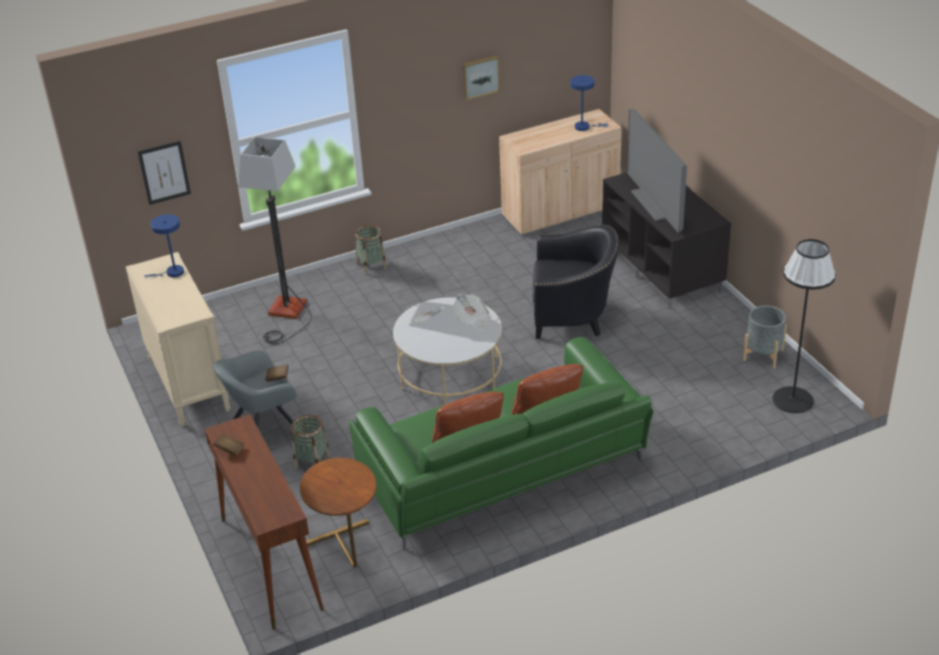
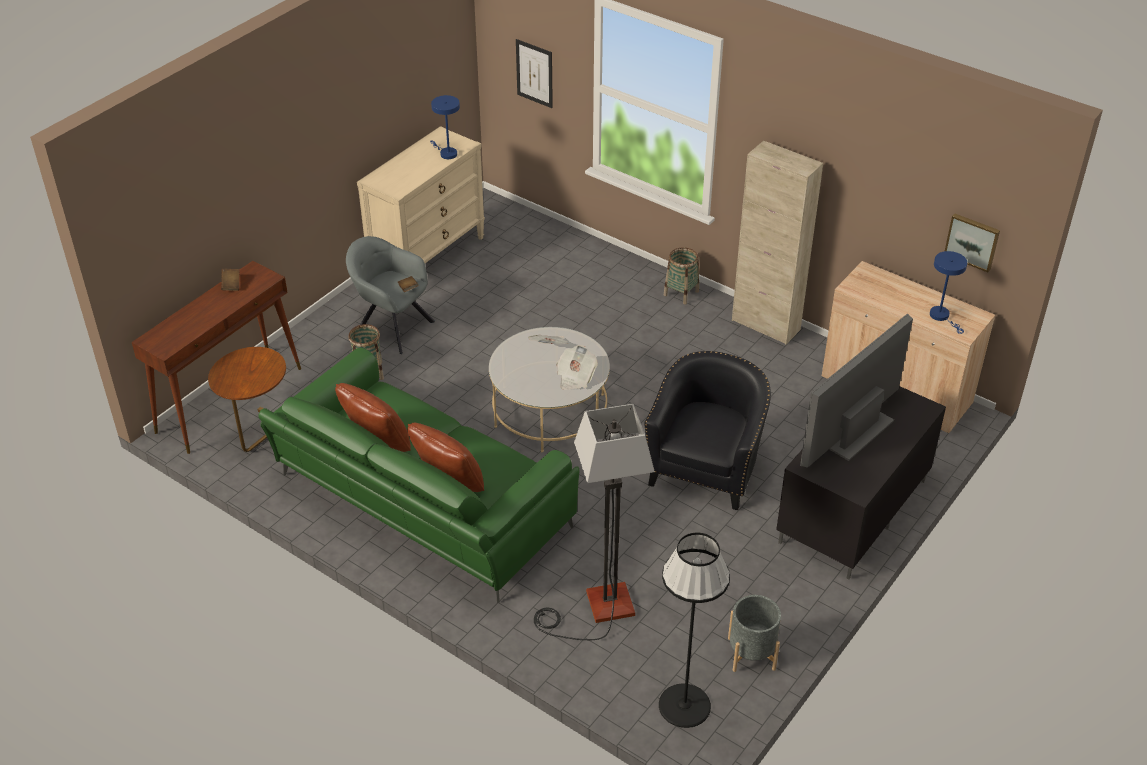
camera: 60 degrees right, 5 degrees up
floor lamp [238,137,312,344] -> floor lamp moved to [534,404,655,640]
picture [462,55,500,100] -> picture moved to [945,214,1000,272]
black armchair [533,225,620,339] -> black armchair turned 135 degrees counterclockwise [644,351,771,510]
none -> beige cabinet [732,141,823,345]

